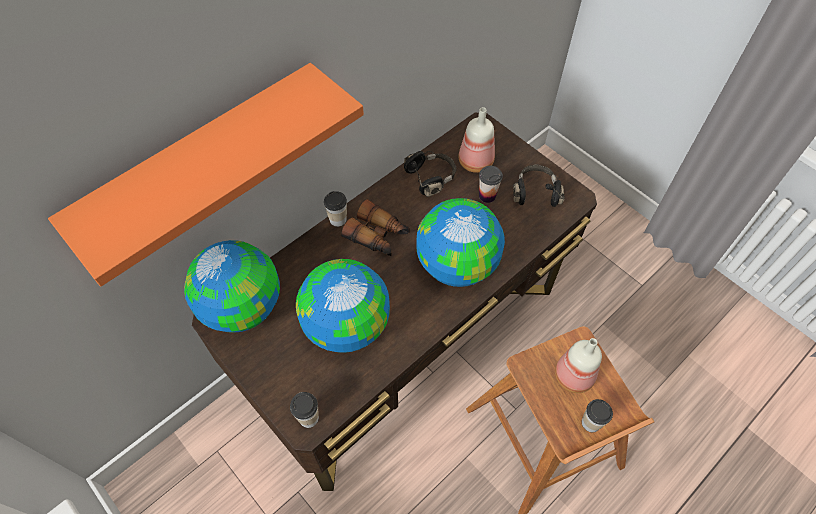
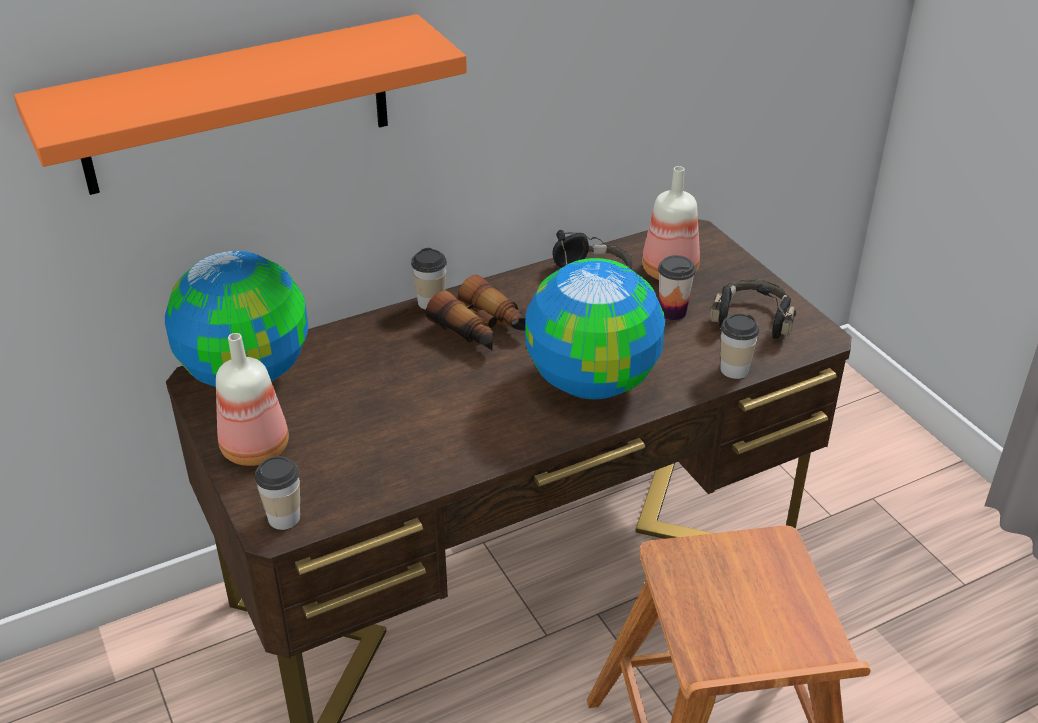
camera: 15 degrees right, 20 degrees down
globe [296,259,390,353] -> none
bottle [555,338,602,393] -> bottle moved to [216,333,289,466]
cup [582,399,613,432] -> cup moved to [720,313,759,379]

